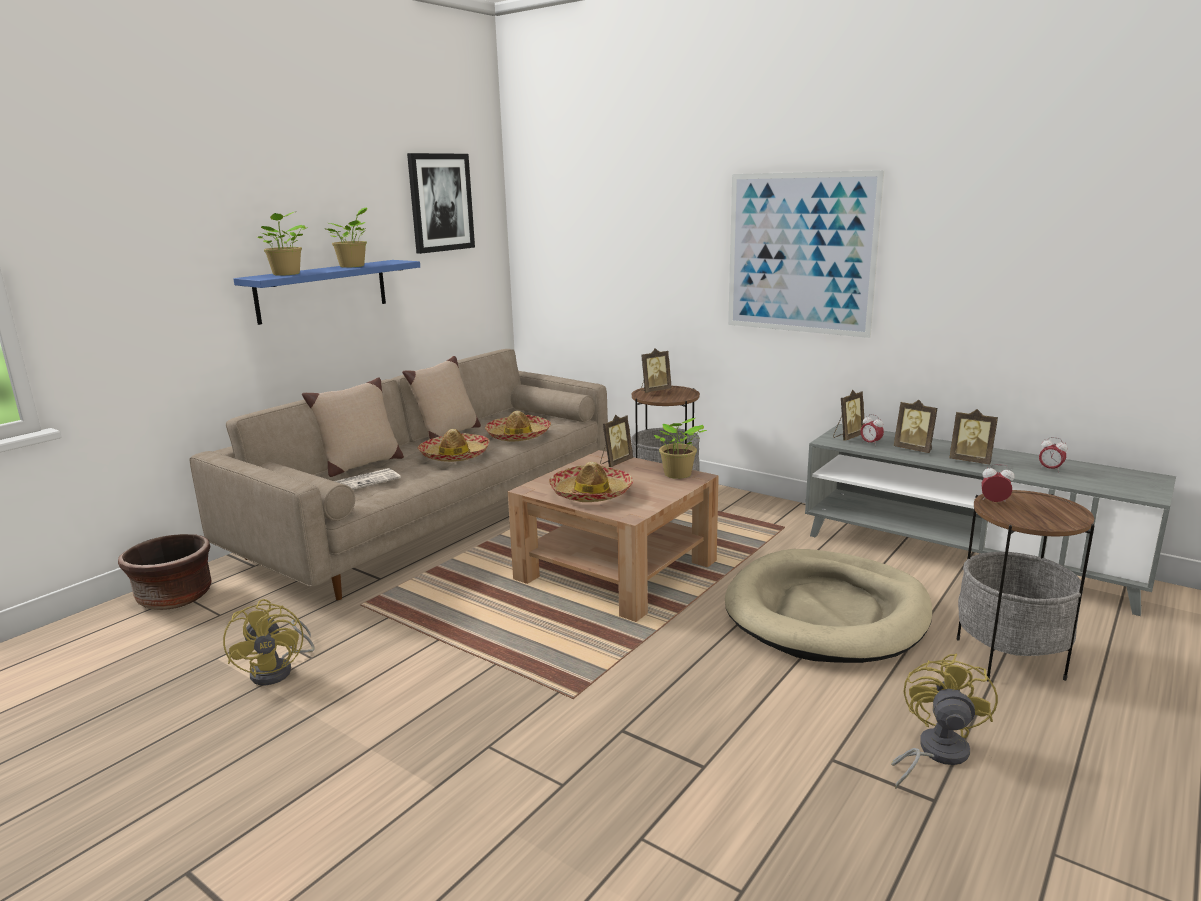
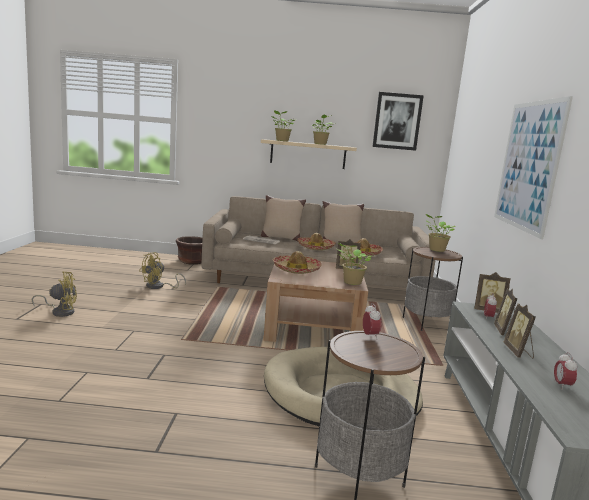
camera: 55 degrees right, 5 degrees down
blue shelf [234,260,420,325] -> beige shelf [261,139,357,169]
picture frame [641,348,671,393] -> potted plant [423,214,455,252]
yellow fan [891,654,998,789] -> yellow fan moved to [32,271,77,317]

